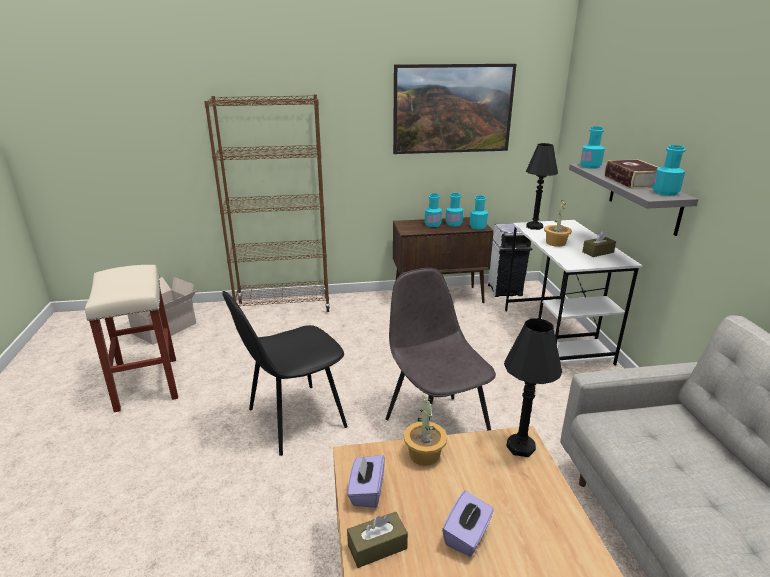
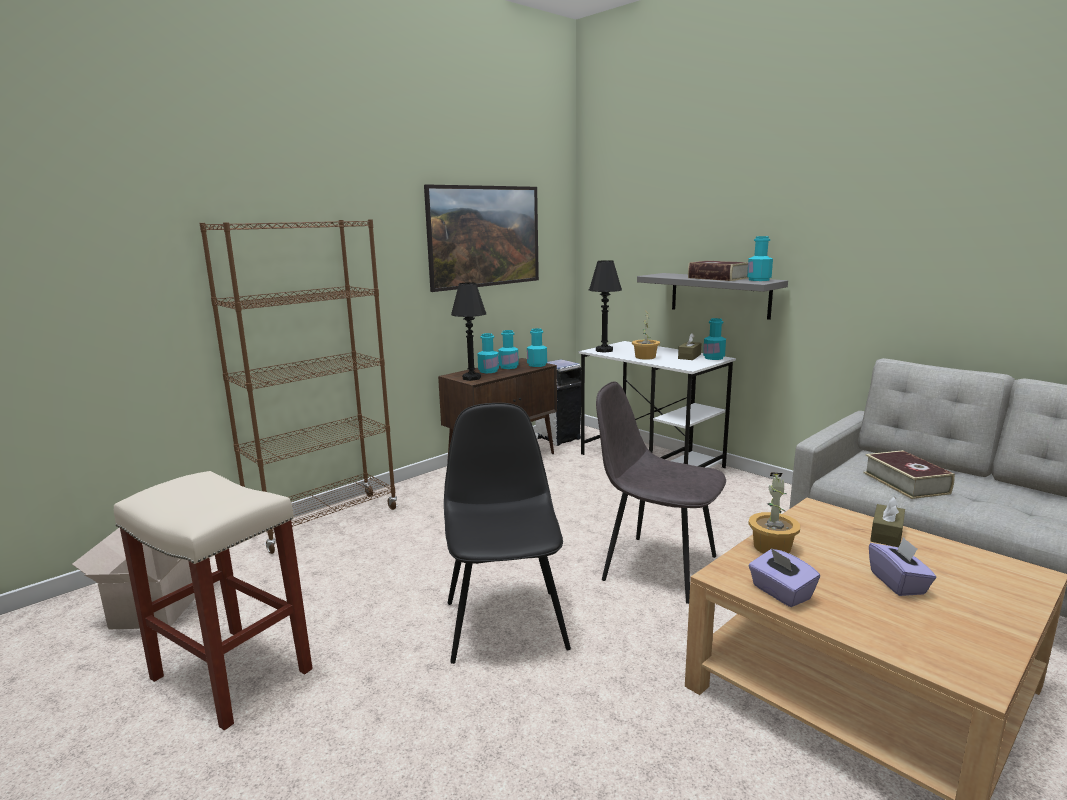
camera: 35 degrees left, 10 degrees down
black chair [222,291,348,456] -> black chair turned 150 degrees clockwise [444,403,571,664]
brown tissue box [347,512,408,568] -> brown tissue box moved to [870,497,905,547]
black table lamp [504,318,562,457] -> black table lamp moved to [451,282,486,381]
turquoise bottle [580,126,605,169] -> turquoise bottle moved to [703,318,726,360]
none -> book [863,450,955,499]

